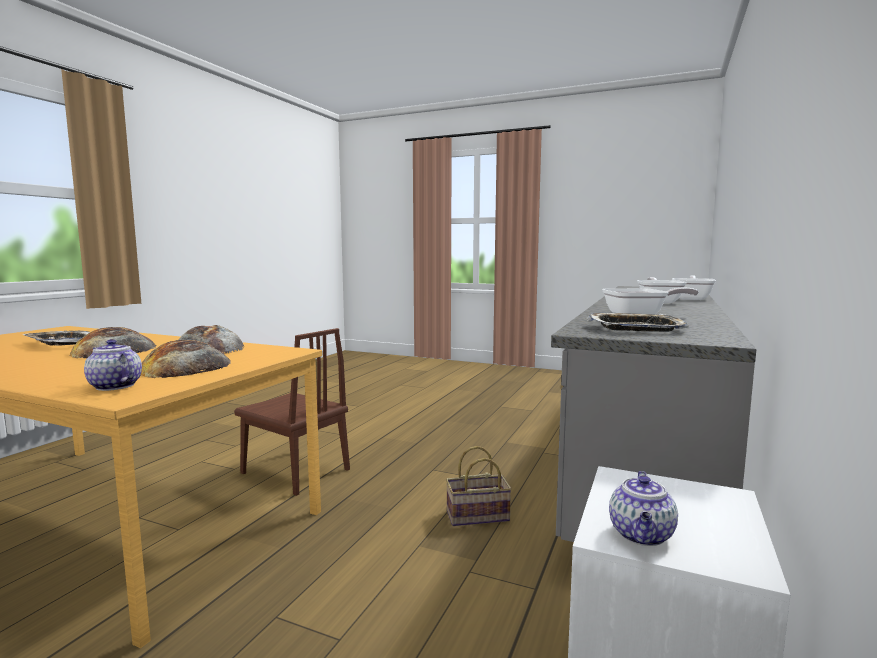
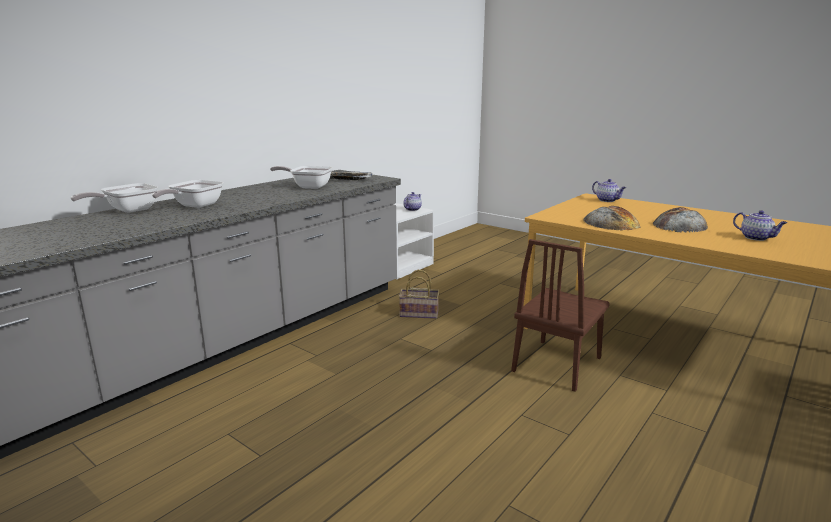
camera: 165 degrees left, 10 degrees up
tray [23,331,90,346] -> teapot [733,210,787,241]
bread [141,339,231,378] -> none
brown chair [234,328,350,496] -> brown chair turned 105 degrees counterclockwise [511,239,610,392]

